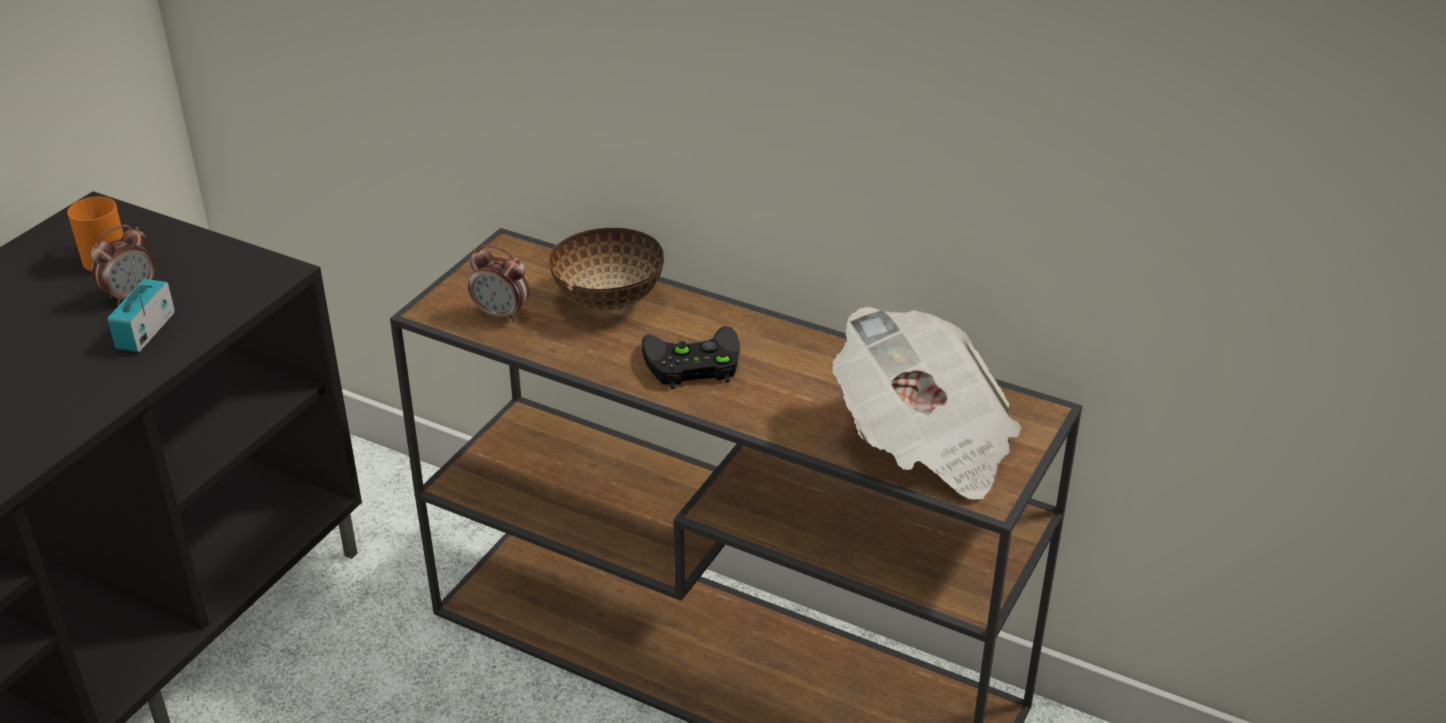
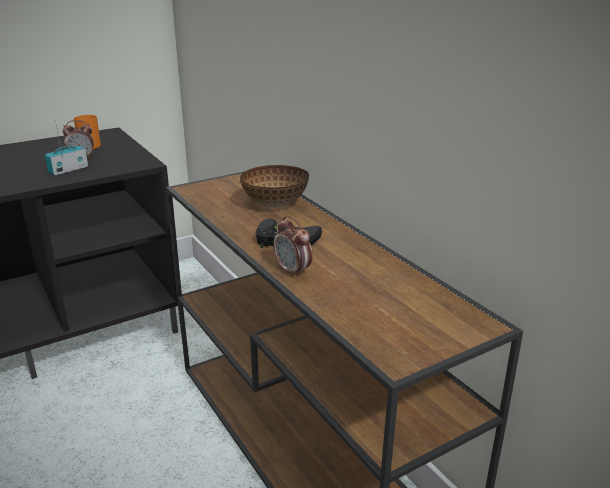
camera: 30 degrees right, 10 degrees down
alarm clock [468,245,530,323] -> alarm clock moved to [273,215,313,279]
newspaper [832,306,1021,500] -> none

